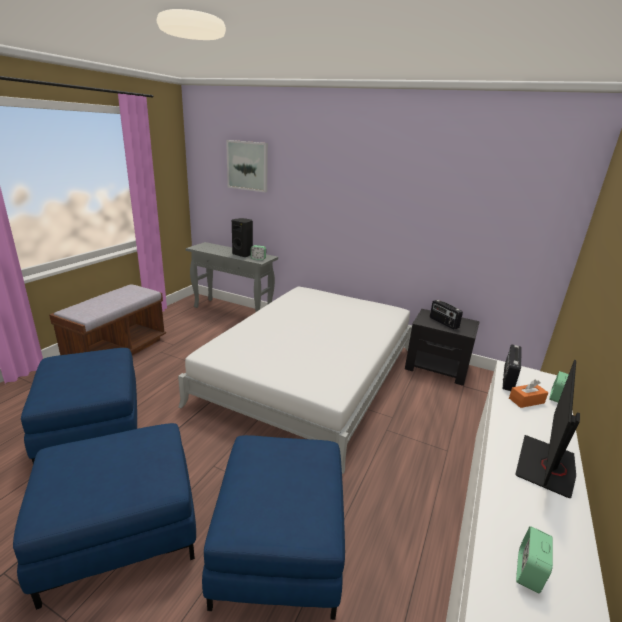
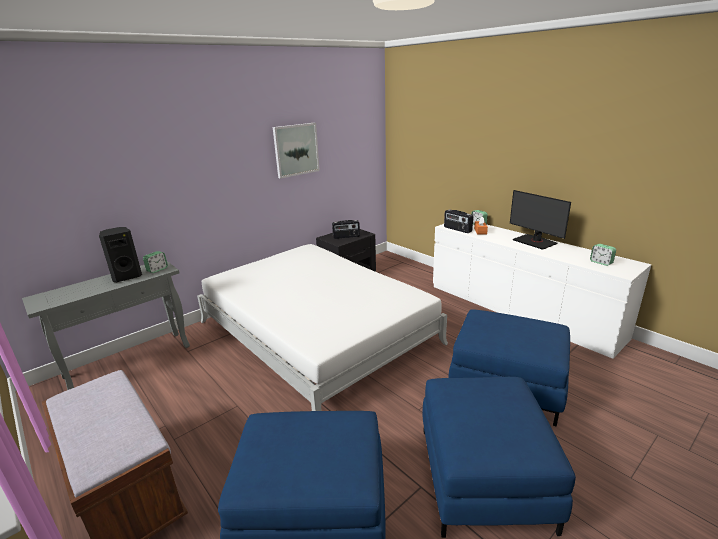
camera: 65 degrees left, 0 degrees up
picture [226,140,268,192] -> picture moved to [273,123,320,179]

